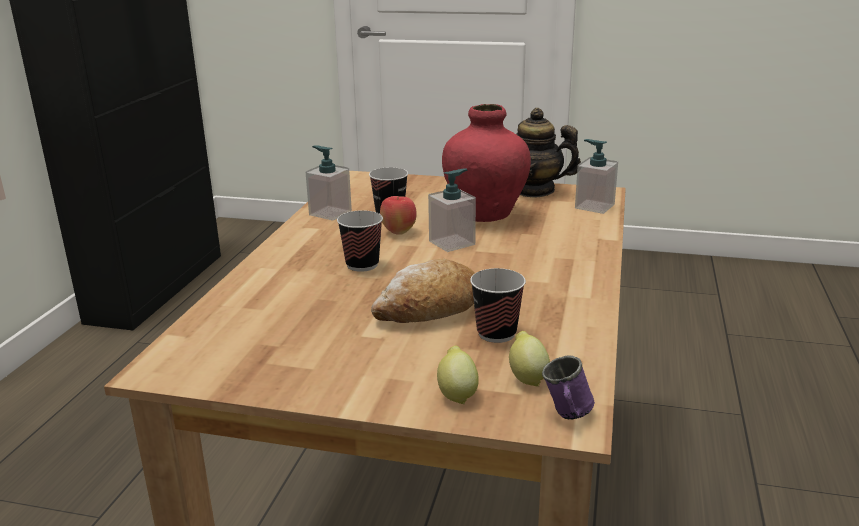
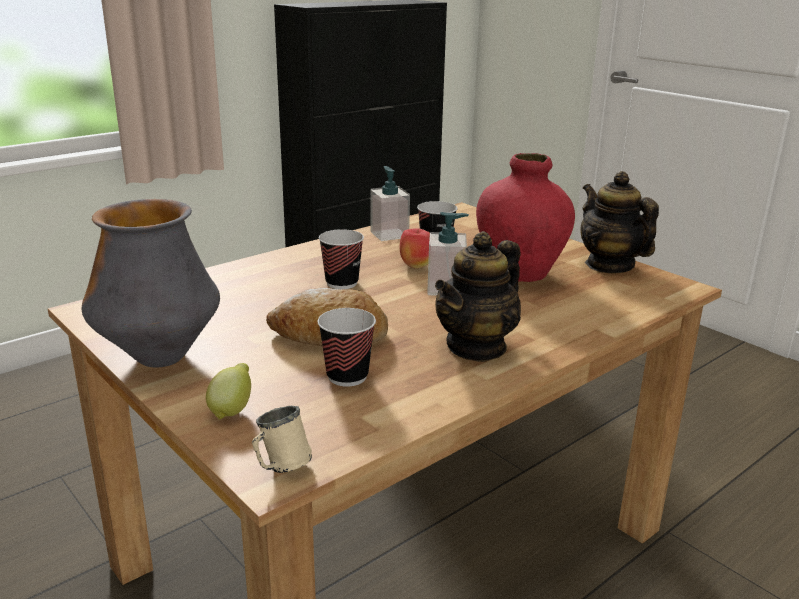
camera: 35 degrees right, 0 degrees up
lemon [509,331,550,387] -> none
purple mug [542,355,595,419] -> beige mug [252,406,312,473]
soap dispenser [575,139,618,214] -> none
none -> vase [81,199,220,368]
none -> teapot [435,231,521,362]

